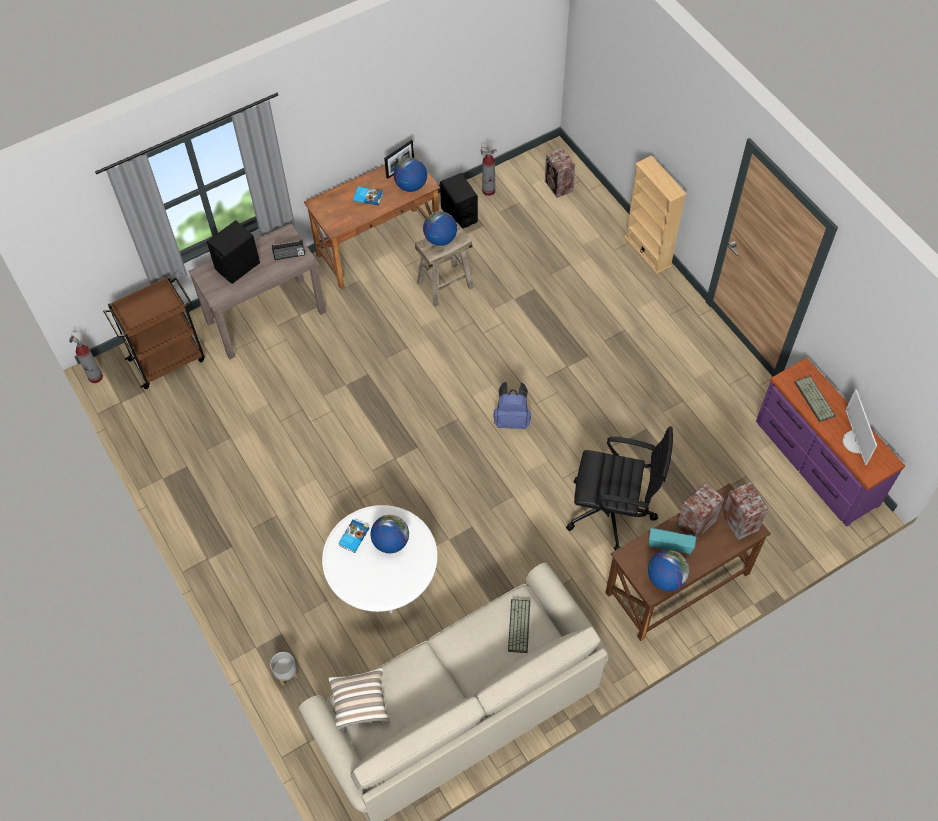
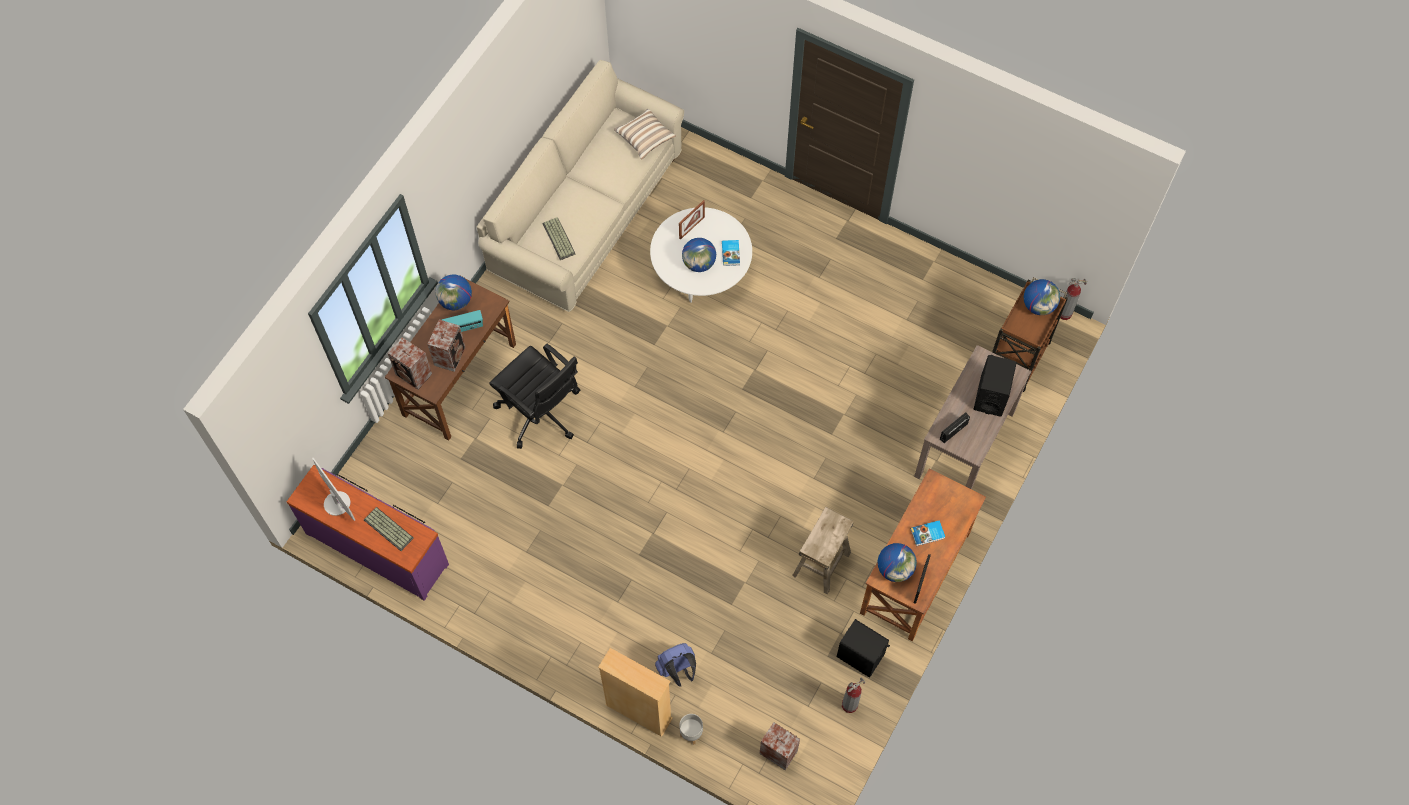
camera: 150 degrees right, 5 degrees up
grey planter [270,652,298,685] -> grey planter moved to [679,714,703,745]
globe [423,211,457,246] -> globe moved to [1024,279,1060,315]
blue backpack [493,382,531,429] -> blue backpack moved to [655,643,696,687]
black office chair [566,426,673,550] -> black office chair turned 120 degrees counterclockwise [489,344,580,449]
none -> picture frame [679,200,705,240]

